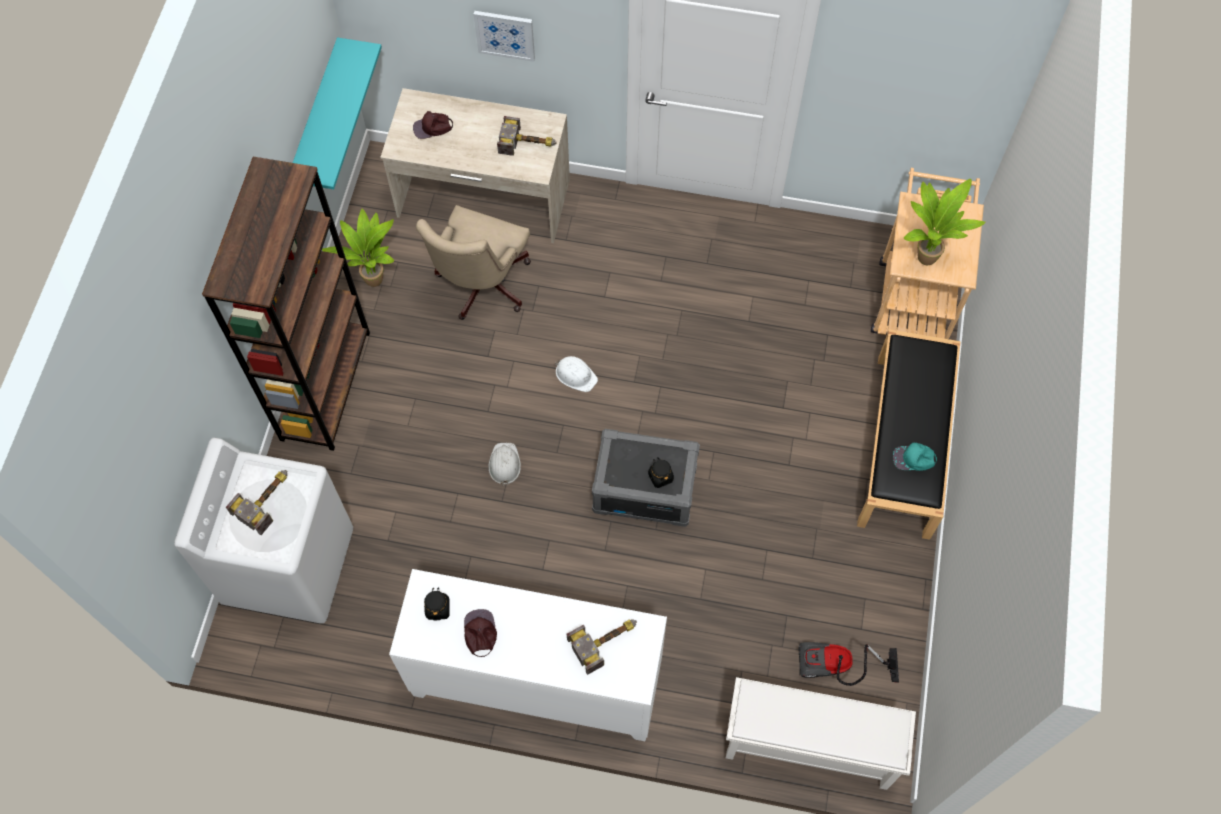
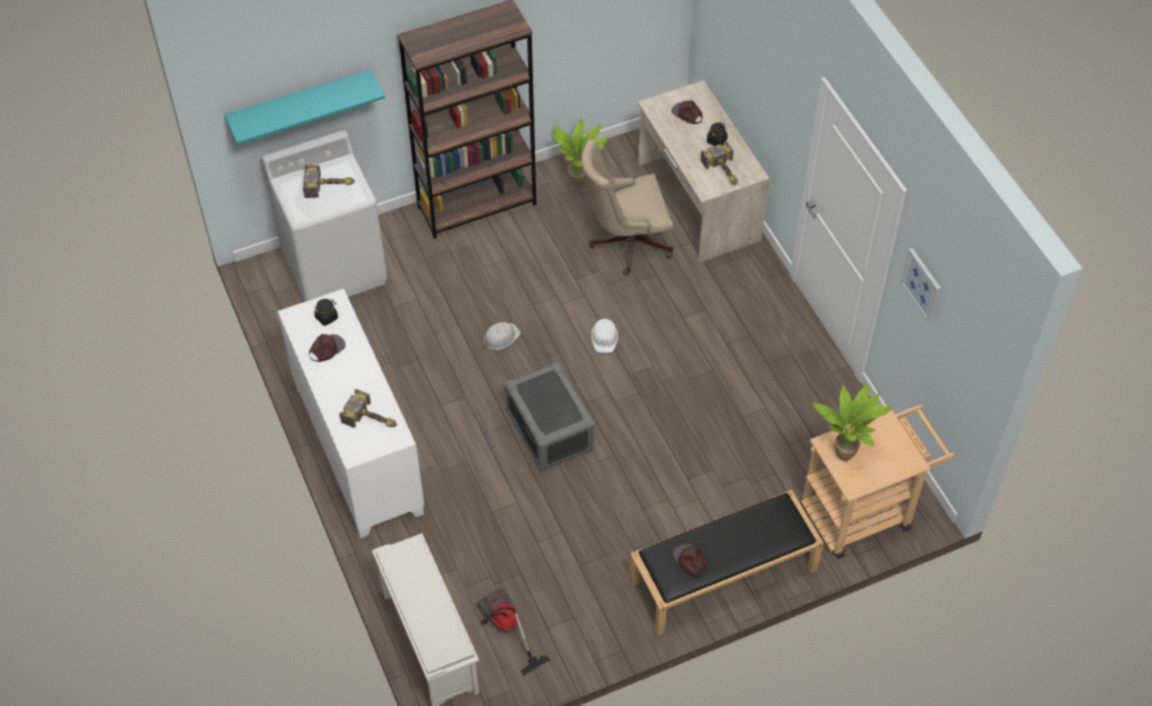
camera: 55 degrees right, 10 degrees down
turquoise shelf [293,37,382,189] -> turquoise shelf moved to [224,69,385,145]
picture [474,11,535,62] -> picture moved to [900,248,941,323]
black jar [648,457,674,488] -> black jar moved to [707,122,728,146]
turquoise cap [893,443,937,471] -> brown cap [673,543,706,577]

